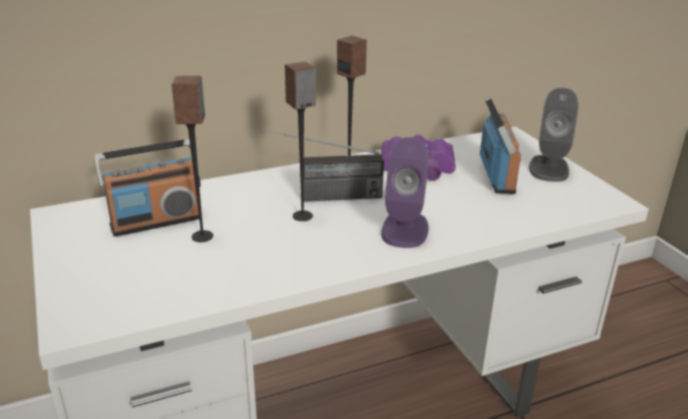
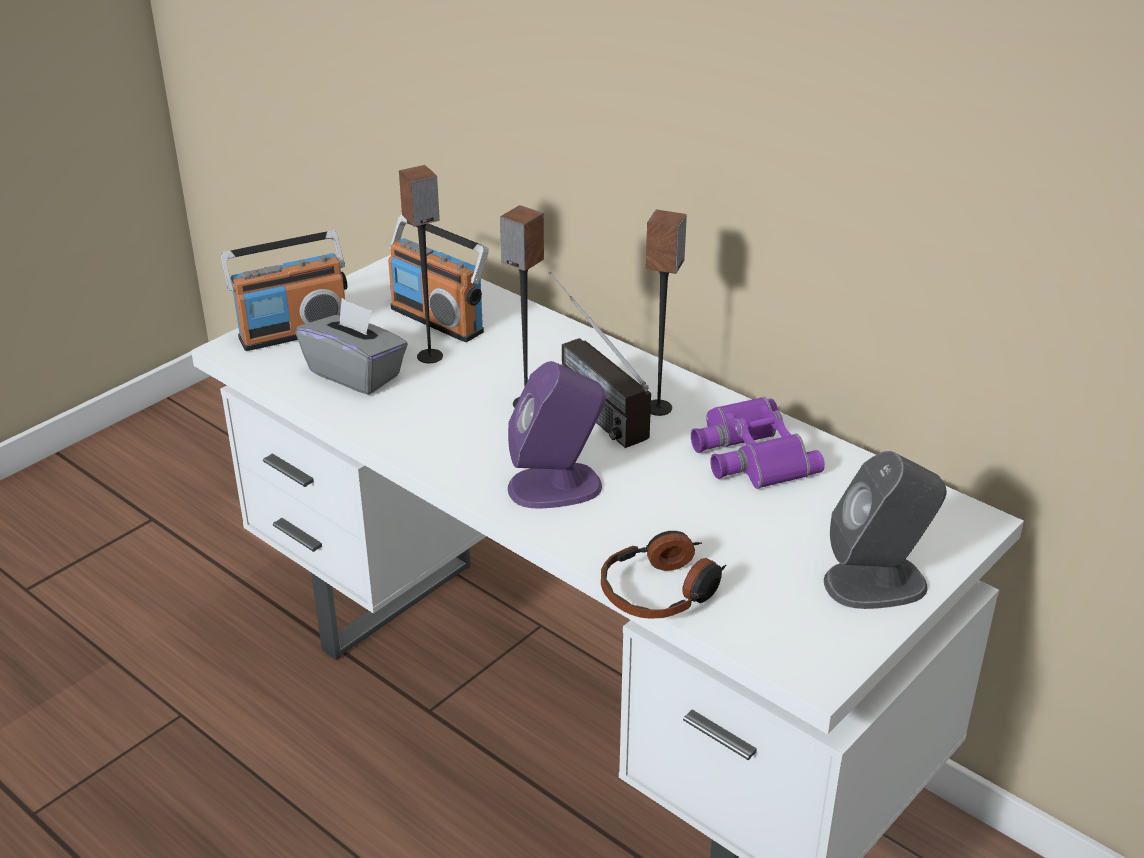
camera: 65 degrees right, 5 degrees up
radio [480,97,521,194] -> radio moved to [221,230,347,351]
none -> grey tissue box [296,298,408,395]
none -> headphones [601,531,727,619]

